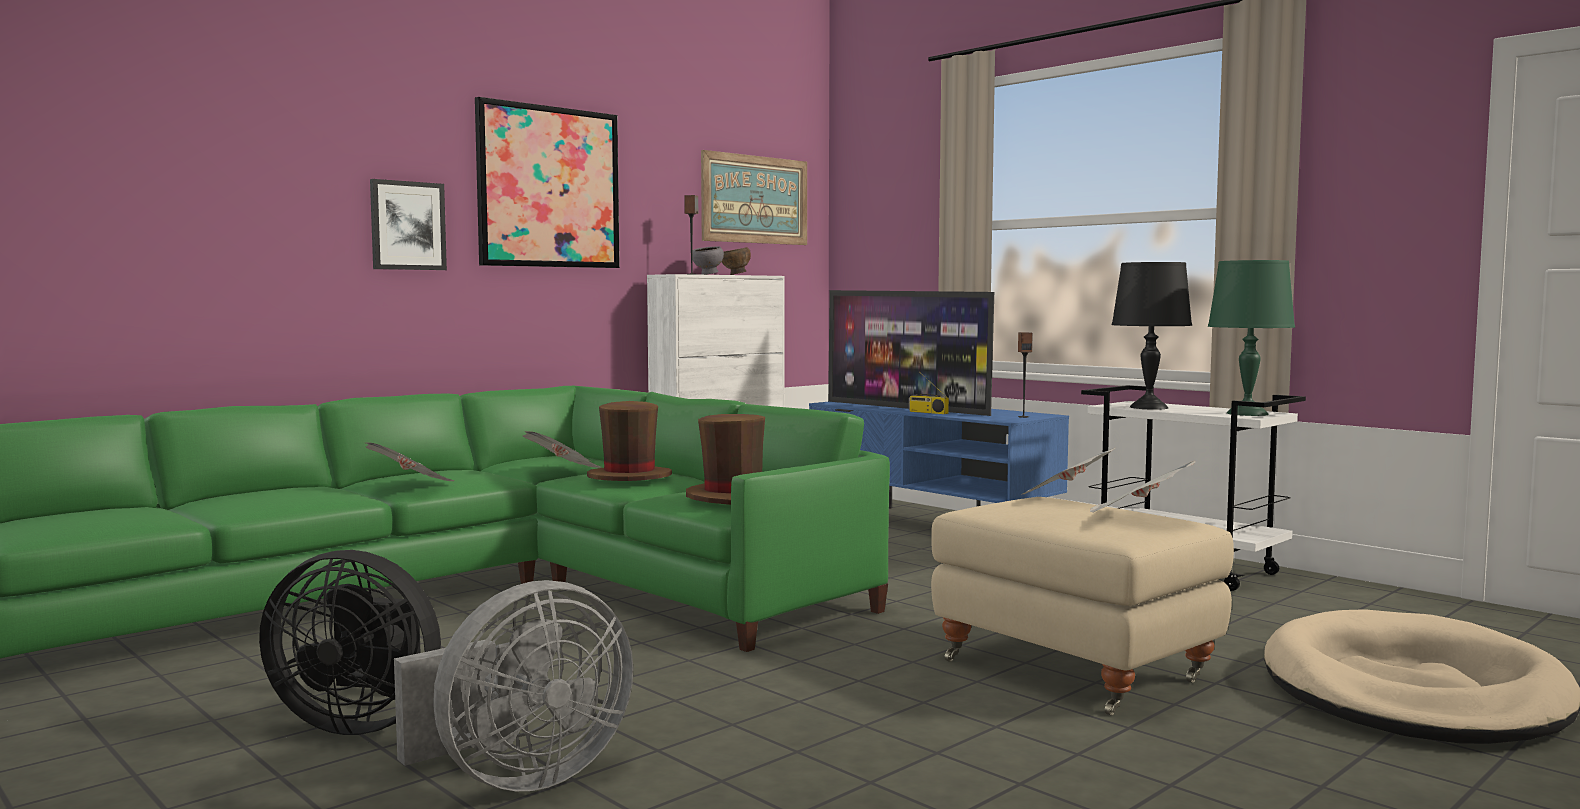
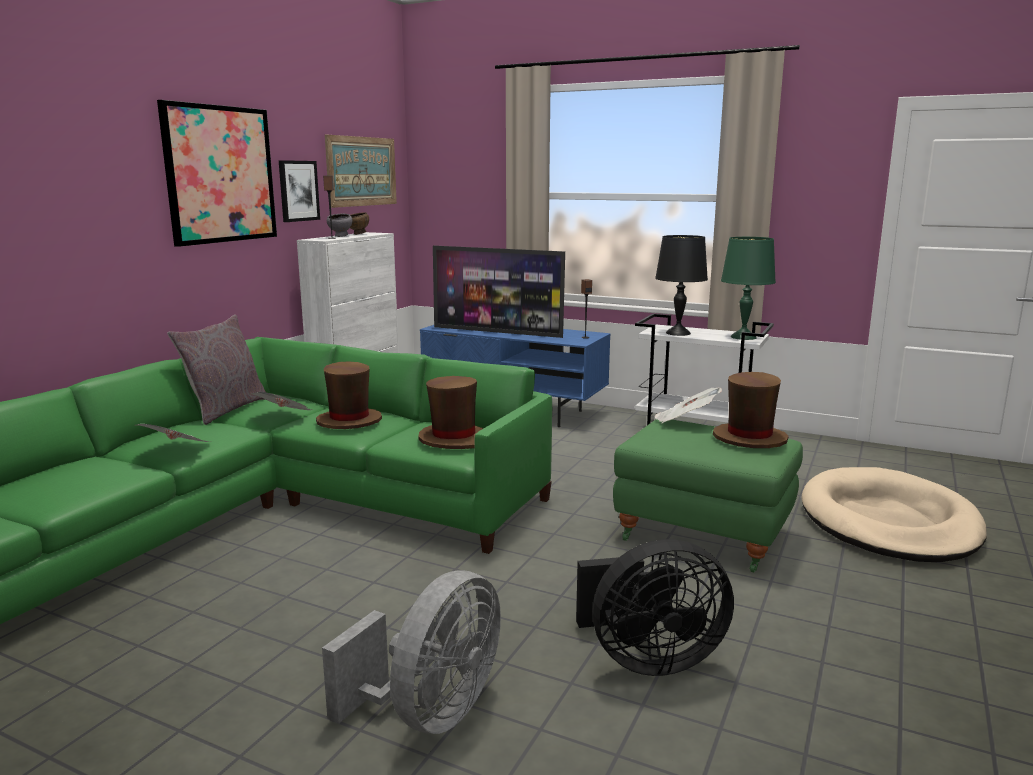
camera: 20 degrees left, 10 degrees up
black fan [259,550,441,735] -> black fan moved to [576,539,734,676]
picture [370,179,447,270] -> picture moved to [279,160,320,222]
radio [909,375,949,414] -> none
beige ottoman [931,497,1234,715] -> green ottoman [613,419,803,573]
newspaper [1090,461,1196,513] -> brown hat [713,372,788,448]
none -> grey pillow [167,315,266,425]

